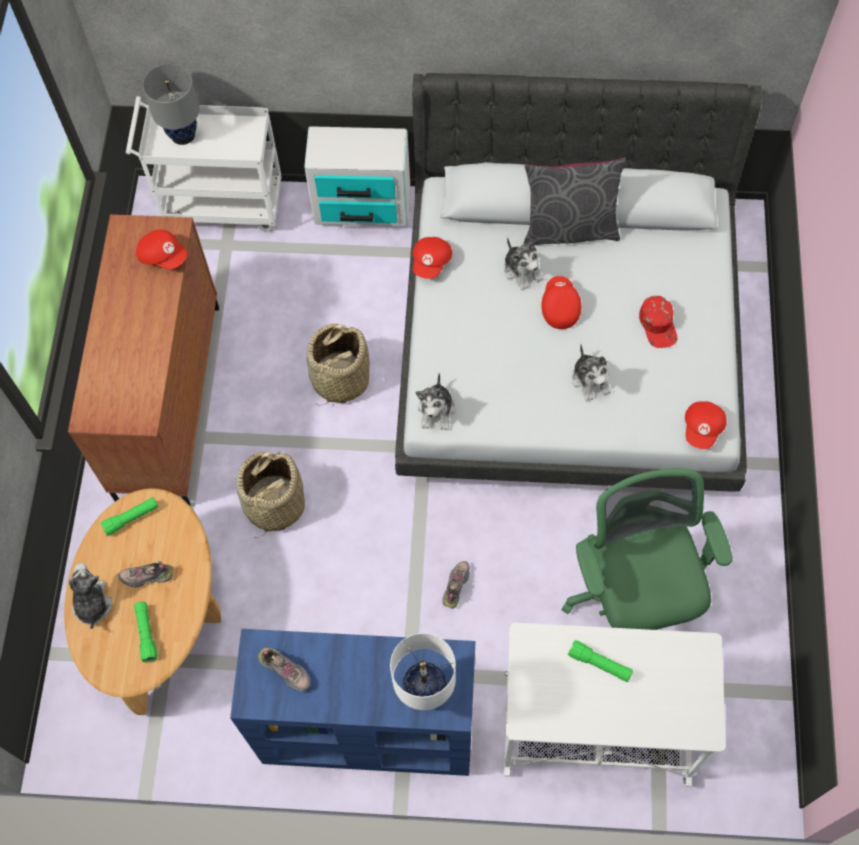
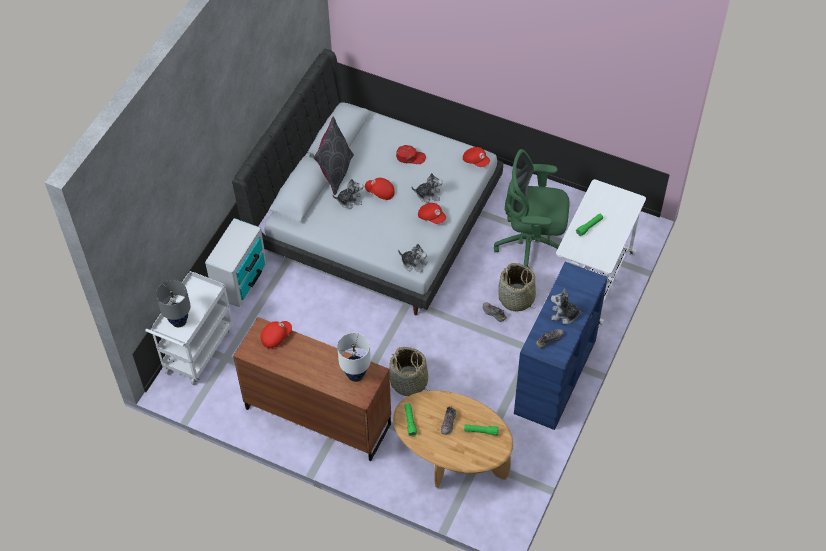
camera: 70 degrees left, 10 degrees down
plush toy [69,563,112,629] -> plush toy moved to [551,287,585,324]
basket [307,324,370,405] -> basket moved to [498,263,536,312]
white table lamp [390,633,456,710] -> white table lamp moved to [337,333,371,382]
red cap [413,237,452,279] -> red cap moved to [418,203,446,224]

